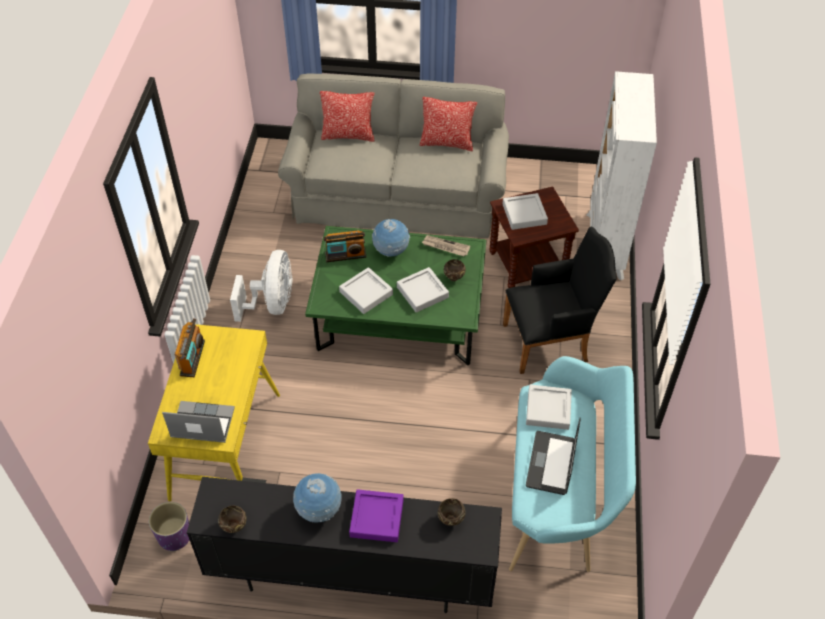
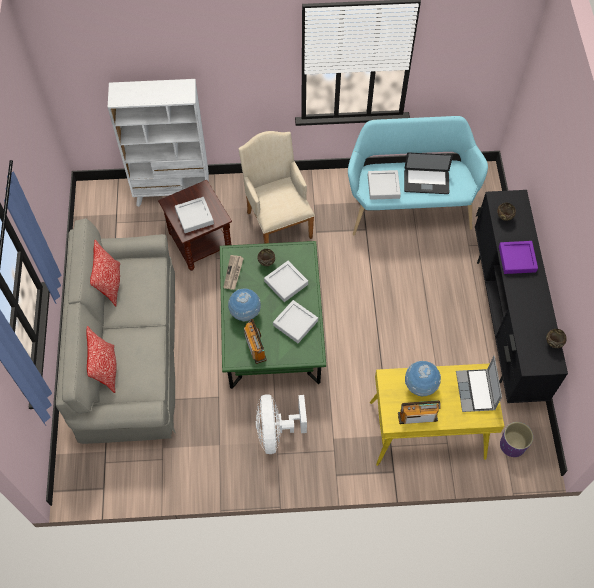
camera: 100 degrees left, 10 degrees up
white fan [230,250,292,322] -> white fan turned 90 degrees counterclockwise [256,394,307,454]
globe [293,473,342,523] -> globe moved to [405,361,441,396]
black armchair [503,227,616,374] -> beige armchair [238,131,315,244]

